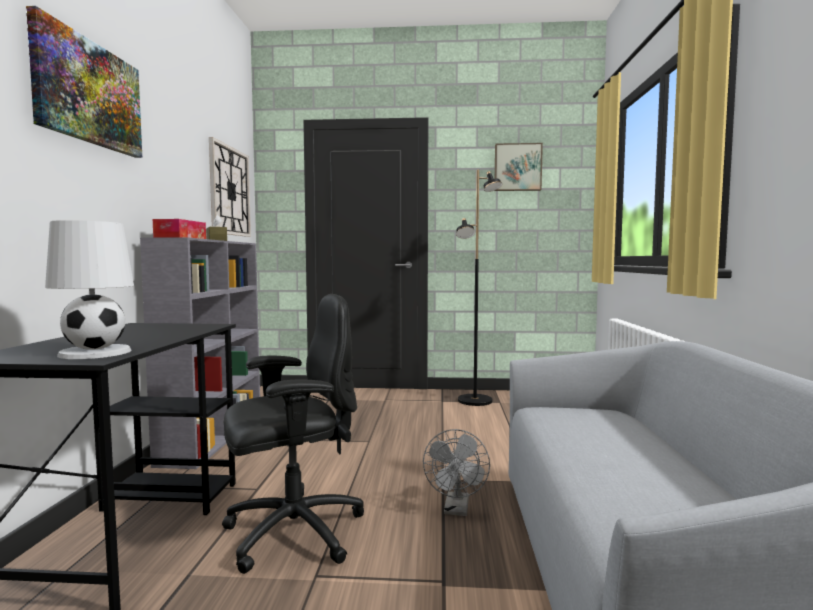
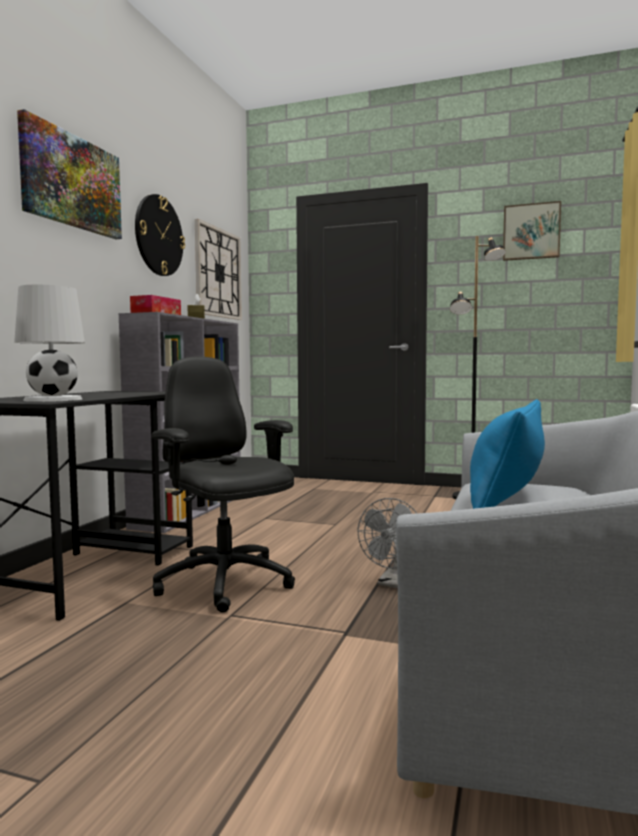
camera: 15 degrees right, 0 degrees up
black office chair [222,294,364,574] -> black office chair turned 120 degrees counterclockwise [152,357,295,613]
none -> wall clock [135,194,185,276]
none -> blue pillow [470,399,545,509]

